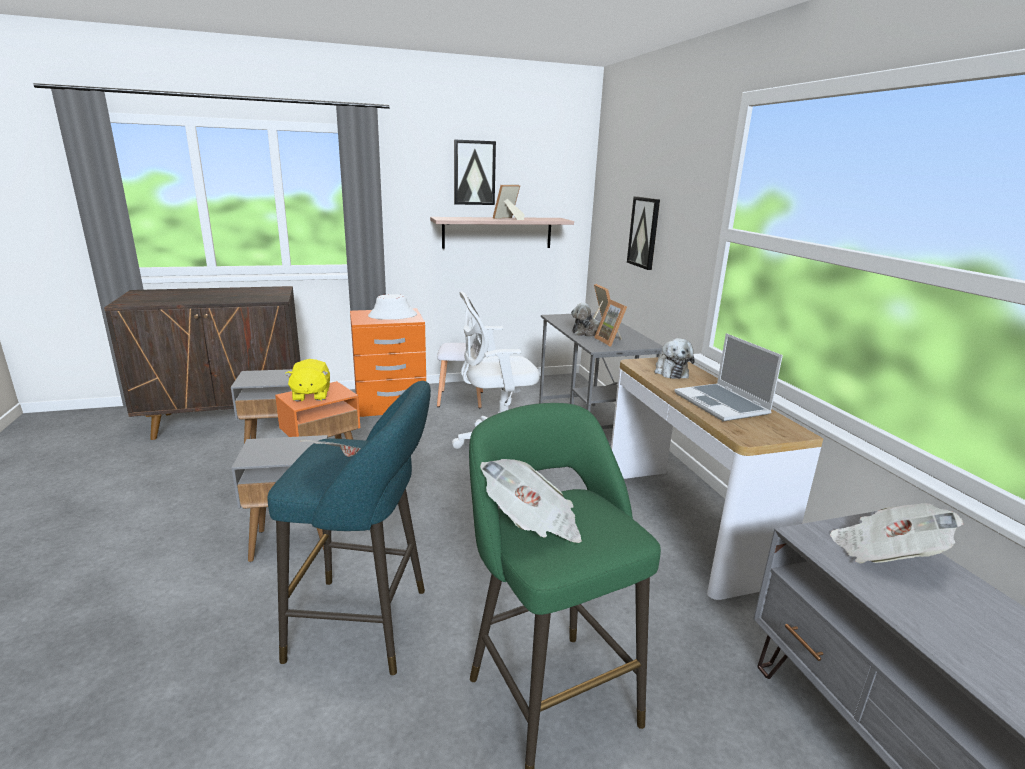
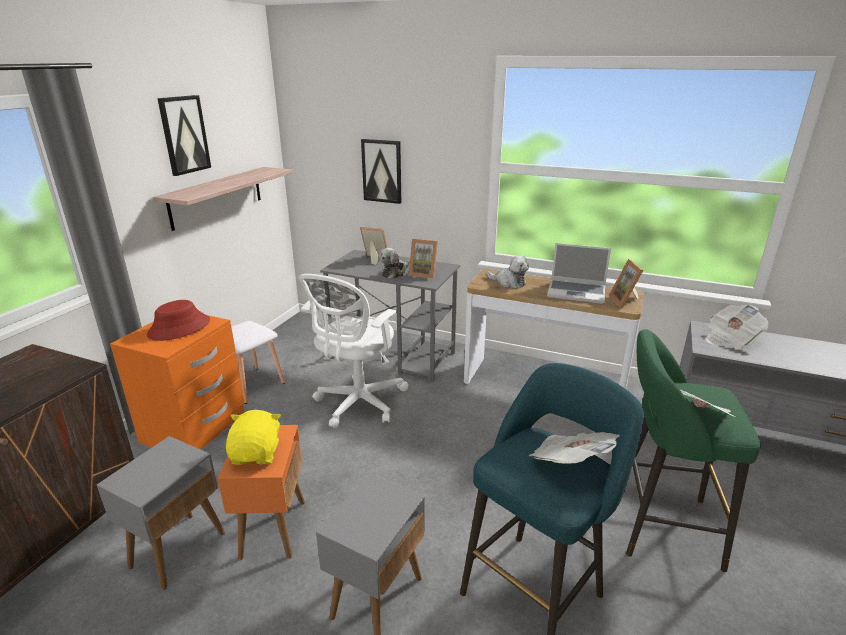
camera: 50 degrees left, 5 degrees up
yellow plush toy [285,359,330,401] -> yellow plush toy turned 120 degrees counterclockwise [226,410,281,465]
white hat [368,294,417,320] -> red hat [147,300,210,341]
picture frame [493,185,524,220] -> picture frame moved to [609,259,643,308]

